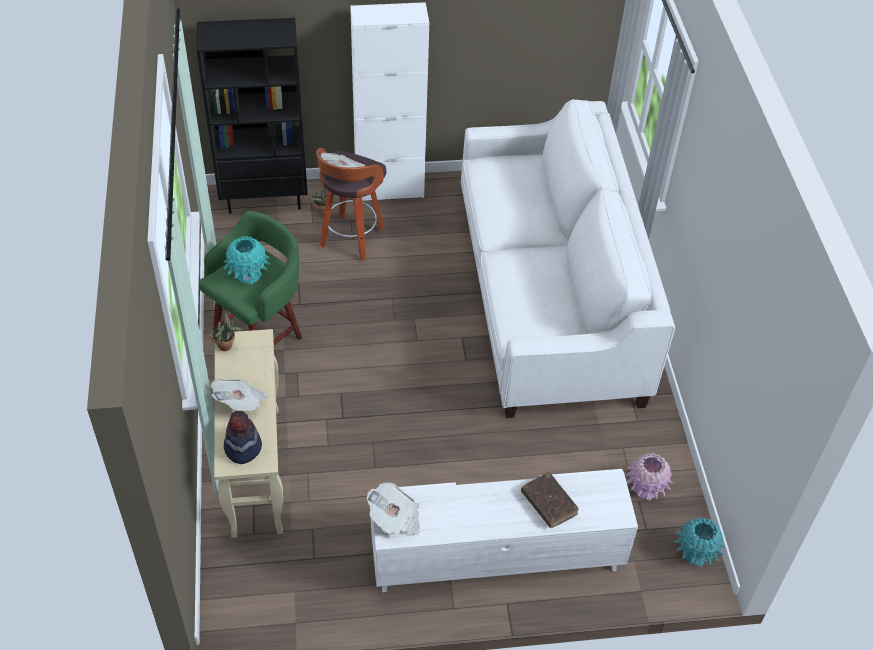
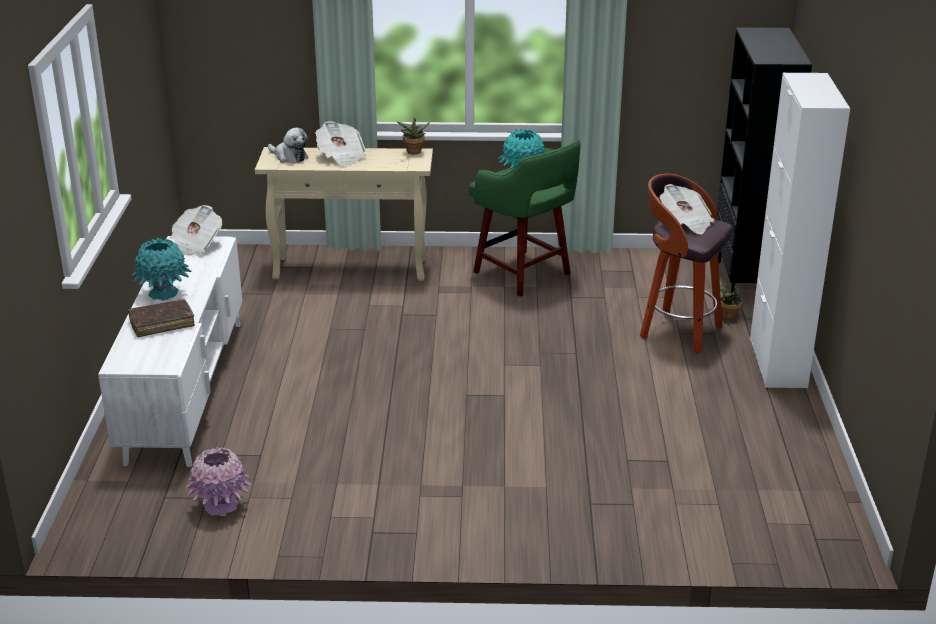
camera: 100 degrees right, 20 degrees down
hat [224,411,262,464] -> plush toy [268,127,308,163]
white sofa [461,99,675,418] -> none
turquoise vase [674,517,725,568] -> turquoise vase moved to [131,238,191,301]

